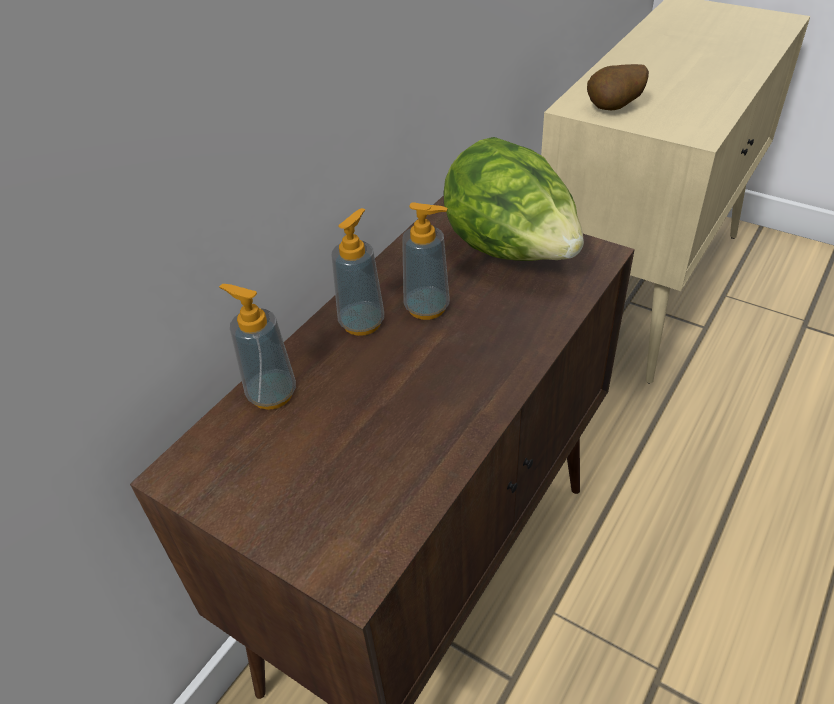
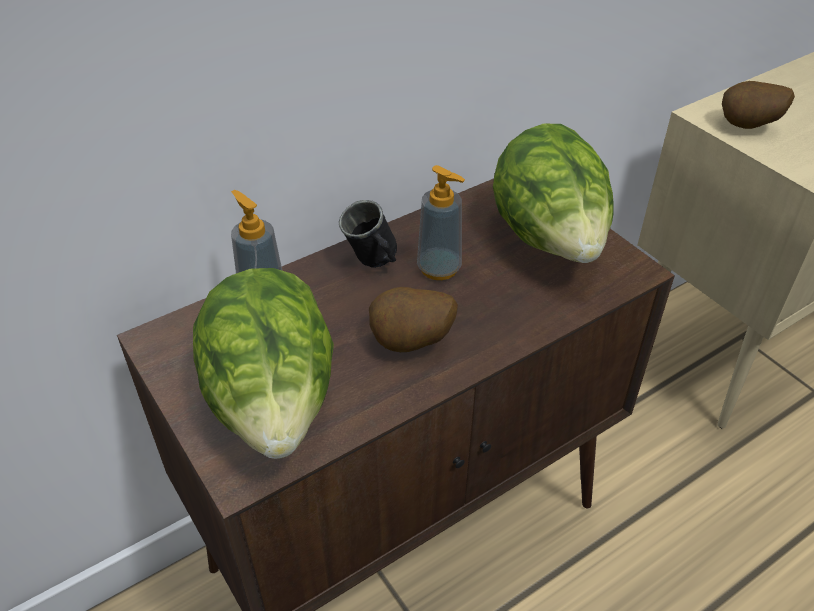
camera: 20 degrees right, 0 degrees up
soap dispenser [332,208,384,336] -> black mug [339,200,397,268]
none -> lettuce [193,268,334,459]
none -> potato [369,287,458,352]

